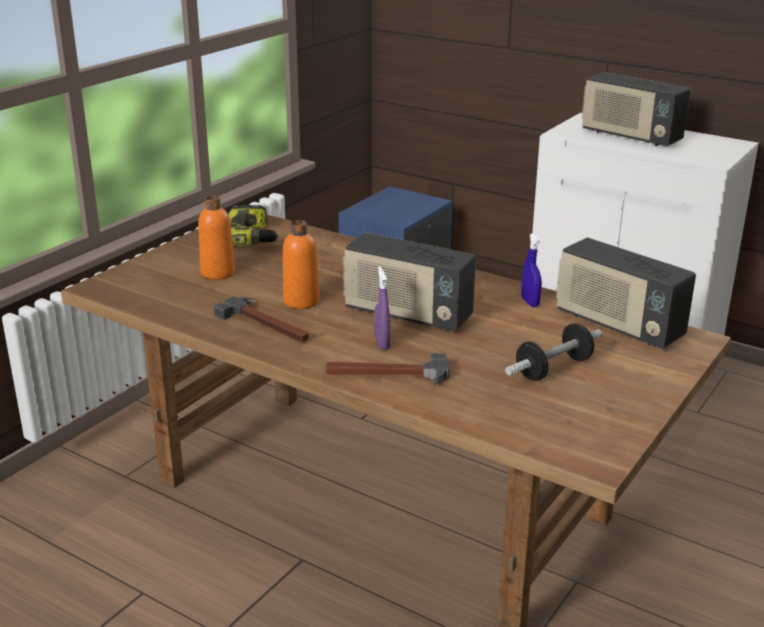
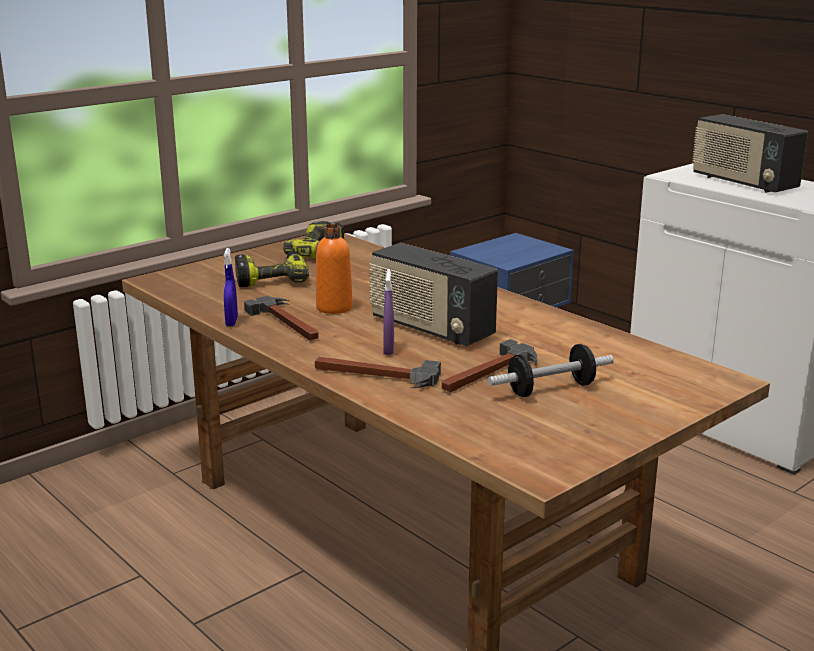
camera: 15 degrees right, 5 degrees down
orange bottle [198,196,235,280] -> power drill [235,251,309,287]
blue spray bottle [521,233,542,307] -> blue spray bottle moved to [224,248,238,326]
radio [556,237,696,349] -> none
none -> hammer [442,339,537,392]

